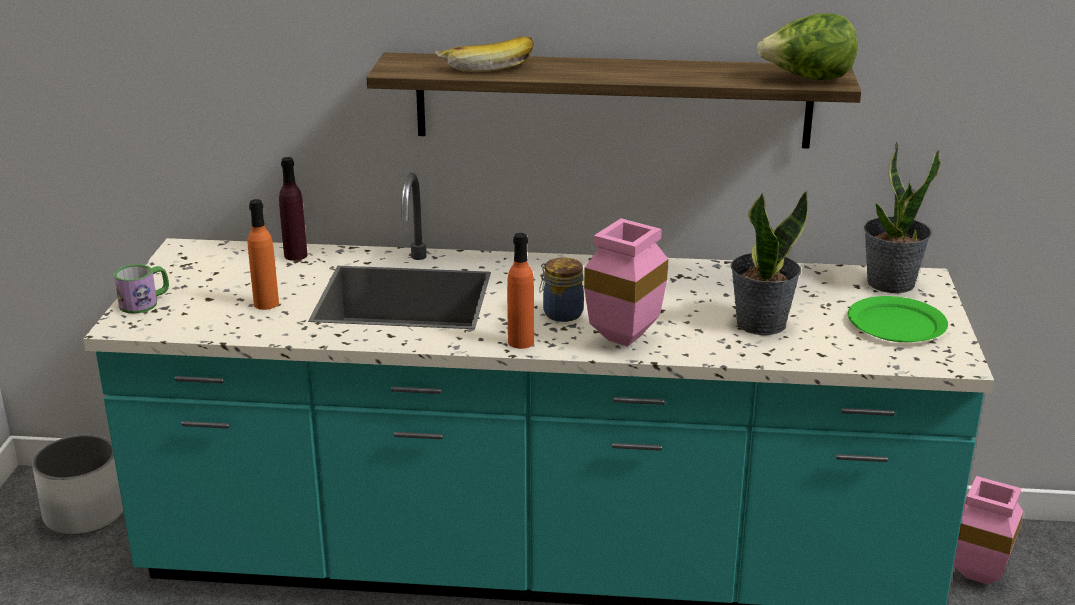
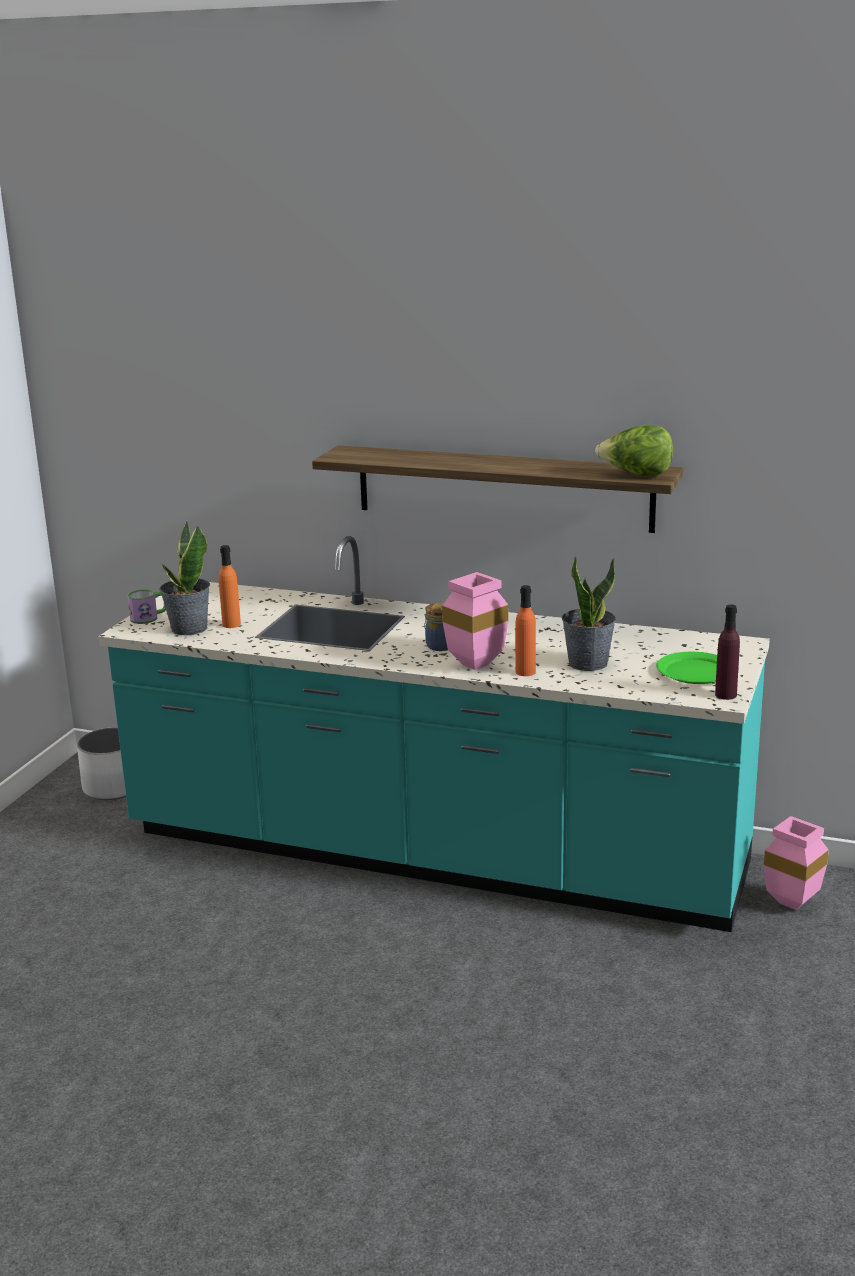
camera: 15 degrees right, 5 degrees down
purple bottle [279,157,308,261] -> purple bottle moved to [715,605,740,700]
banana [436,36,534,72] -> none
orange bottle [507,233,534,349] -> orange bottle moved to [515,585,536,676]
potted plant [864,142,941,293] -> potted plant moved to [159,520,210,635]

